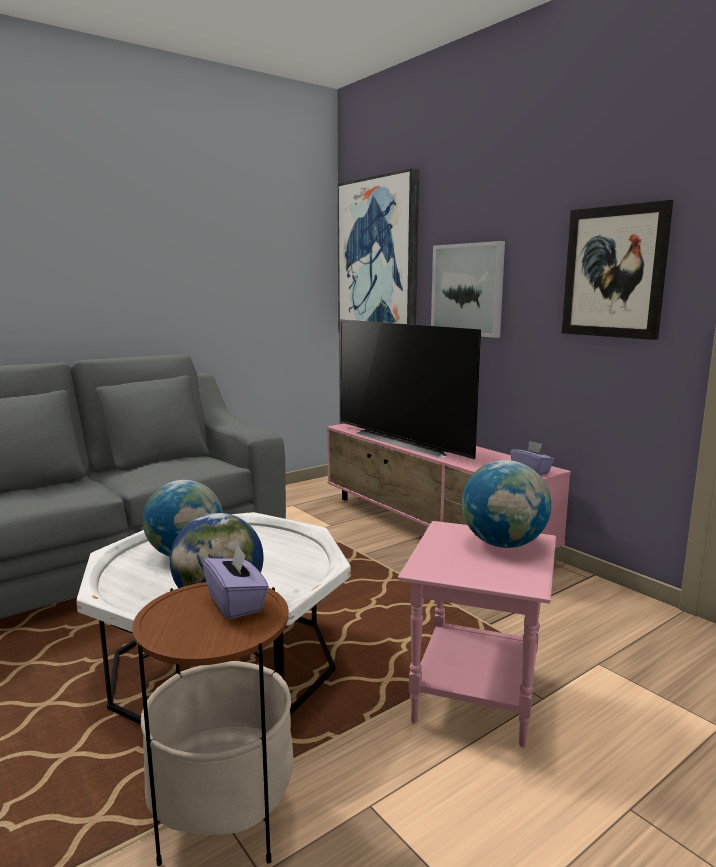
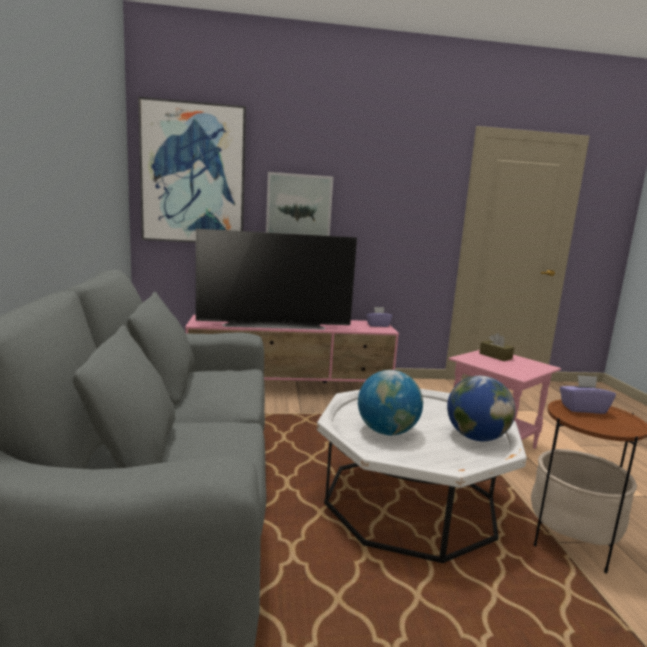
camera: 60 degrees left, 0 degrees up
globe [462,460,551,548] -> brown tissue box [479,333,514,361]
picture [562,200,673,340] -> none

